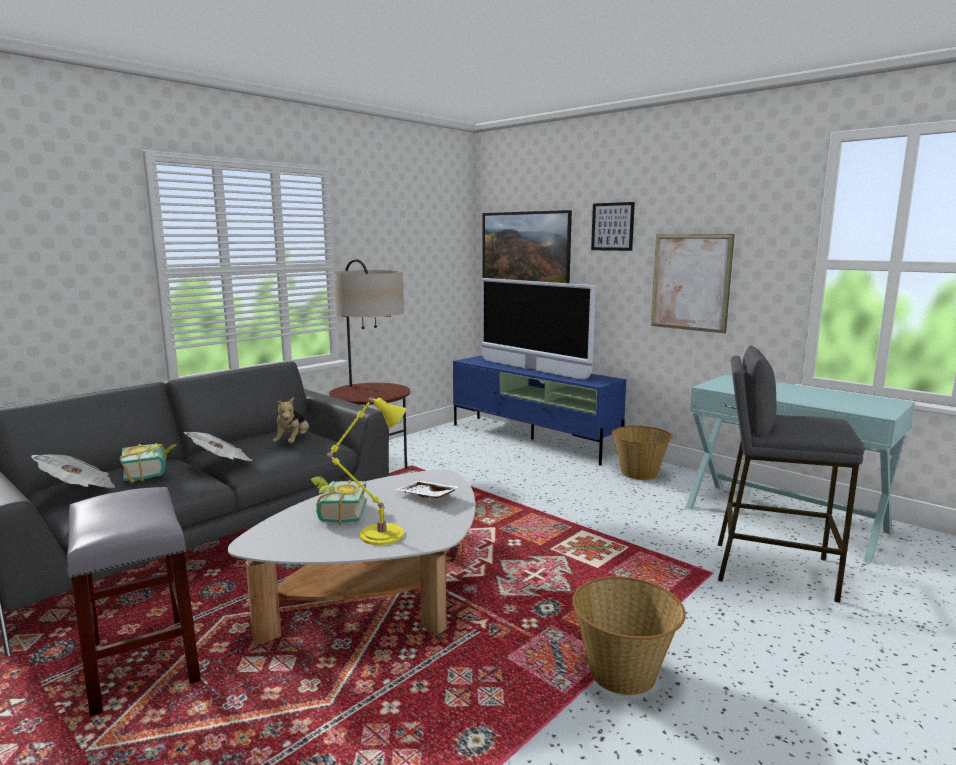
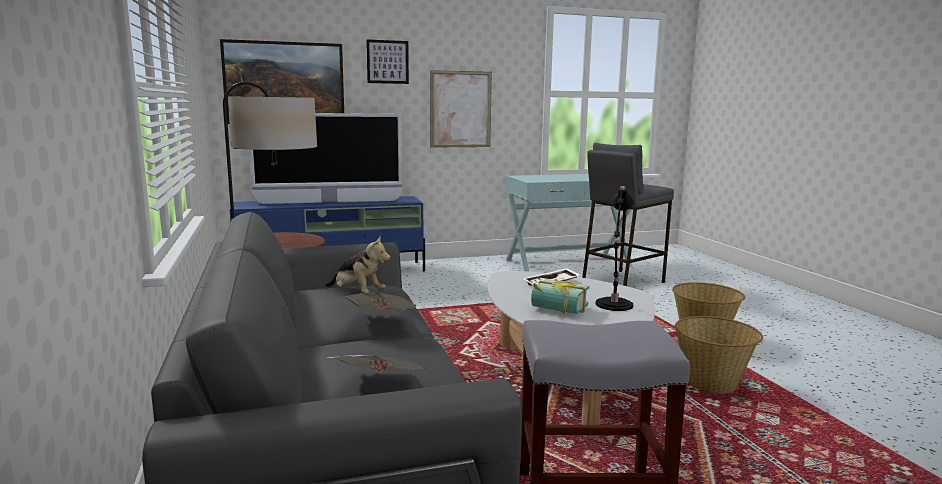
camera: 60 degrees left, 0 degrees up
book [120,443,177,483] -> none
yellow table lamp [326,397,406,545] -> black table lamp [596,186,634,311]
basket [612,426,673,480] -> basket moved to [675,316,763,393]

